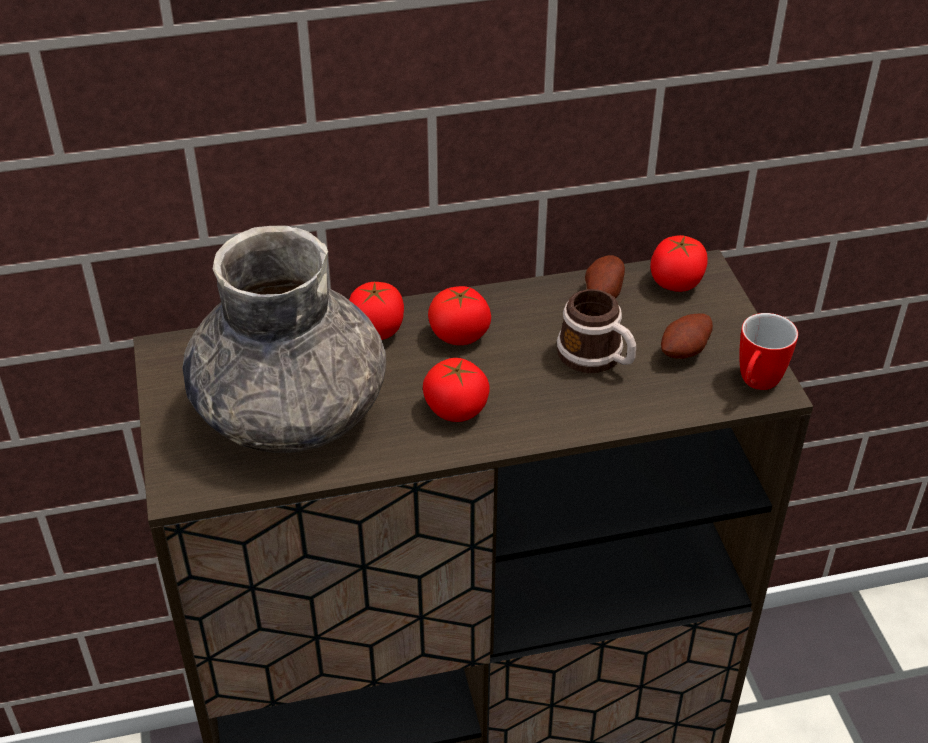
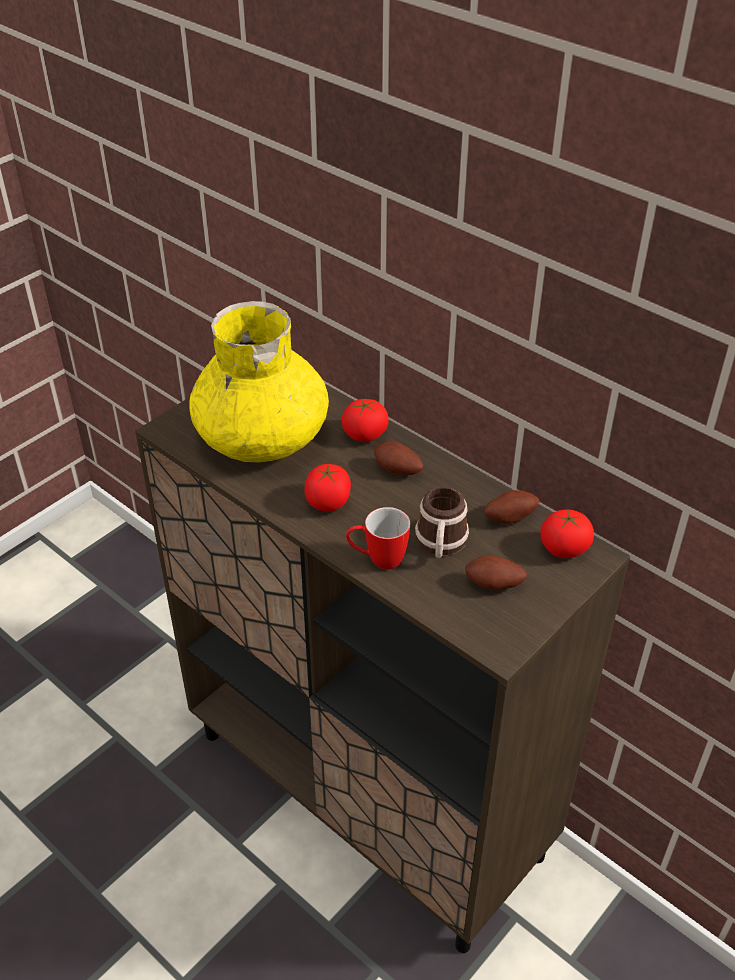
camera: 55 degrees right, 0 degrees up
grey vase [182,226,386,453] -> yellow vase [189,301,329,462]
tomato [428,286,491,345] -> potato [374,442,423,475]
mug [739,313,798,390] -> mug moved to [346,507,410,569]

